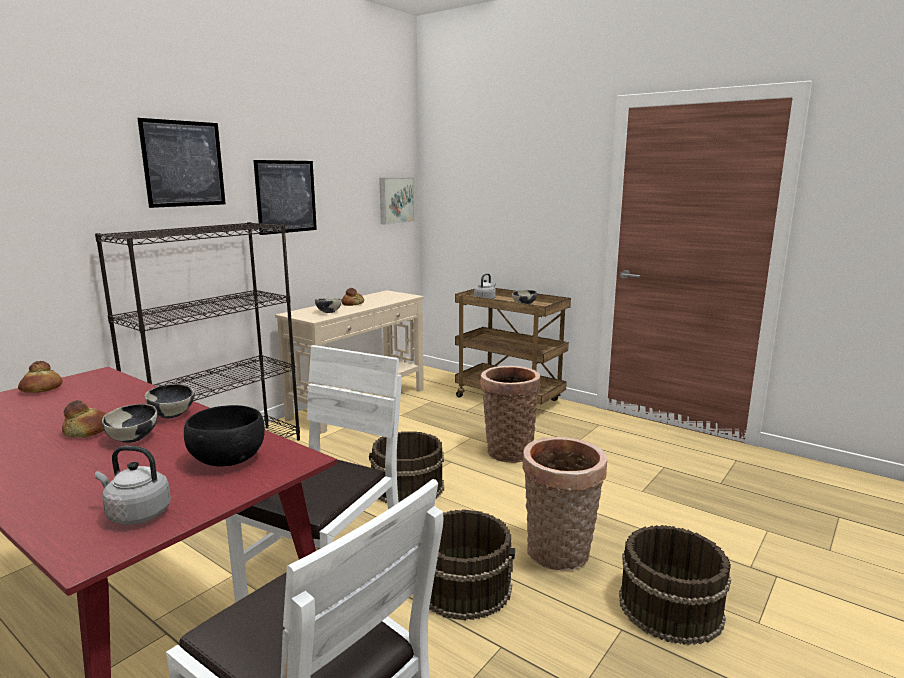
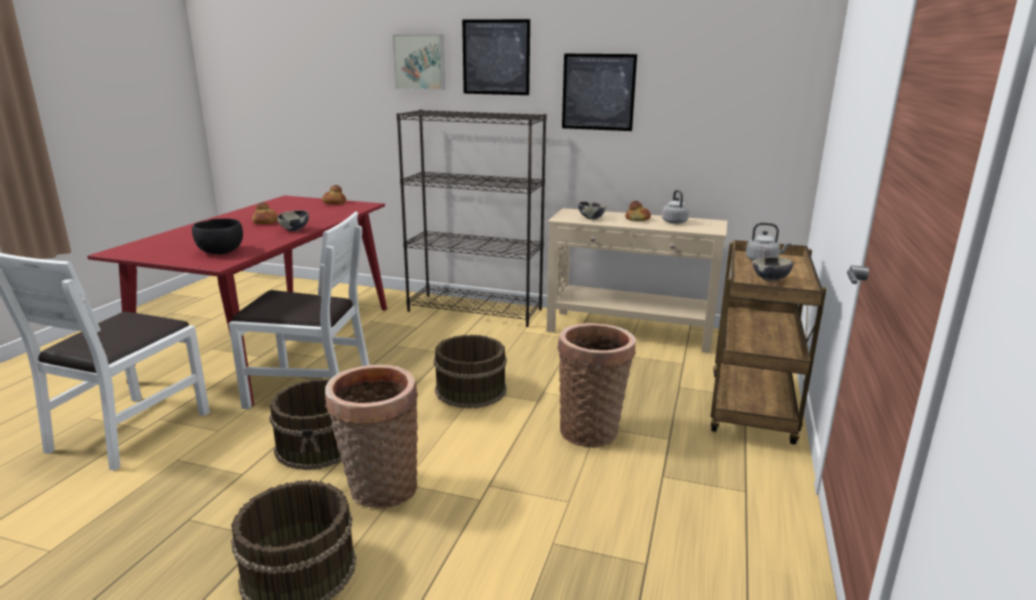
camera: 70 degrees right, 5 degrees up
grey kettle [95,446,171,525] -> grey kettle moved to [662,190,689,224]
bowl [102,404,158,443] -> none
picture [379,178,415,225] -> picture moved to [393,34,445,90]

